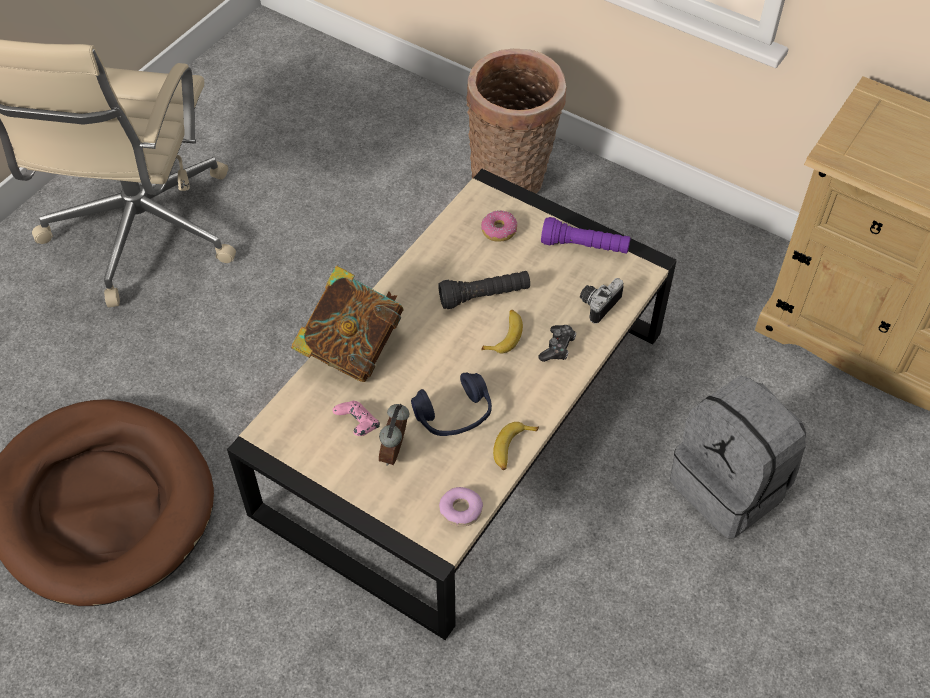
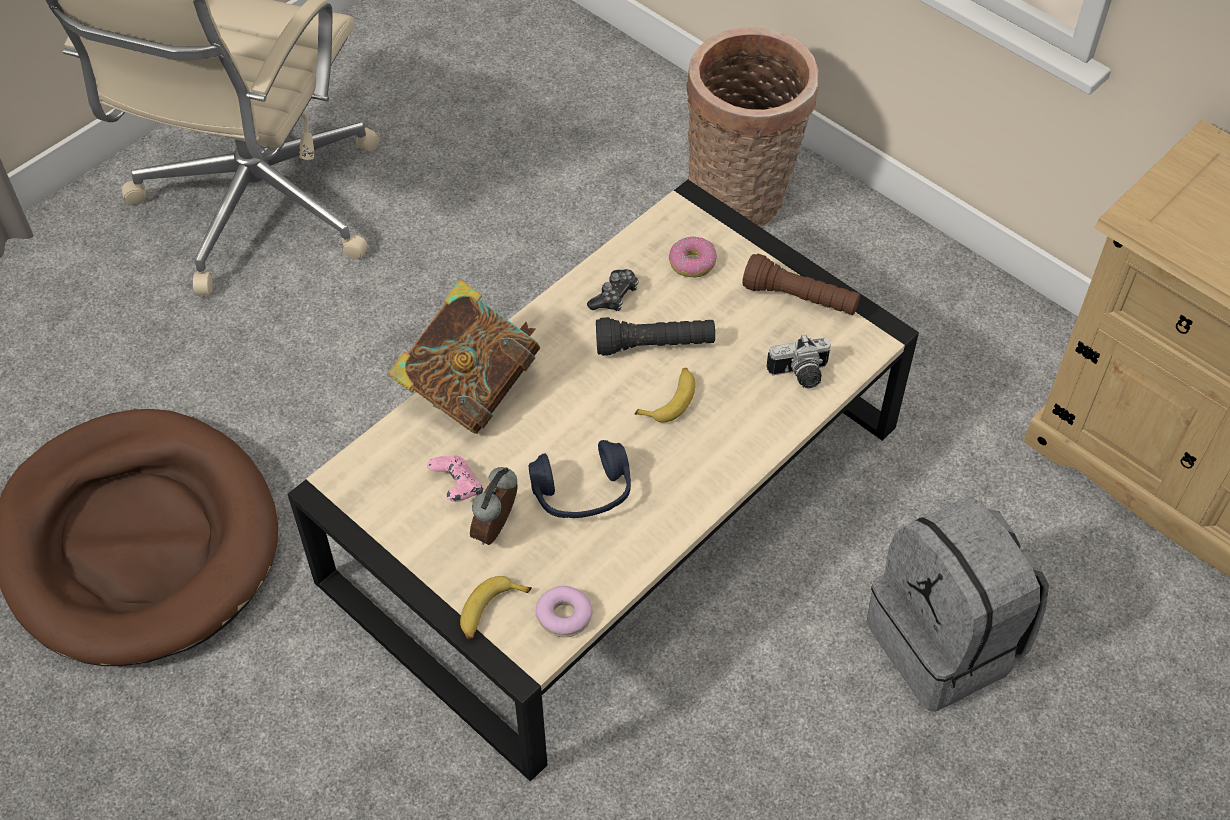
camera: 10 degrees right, 0 degrees up
banana [493,422,539,470] -> banana moved to [460,576,532,639]
game controller [538,325,576,362] -> game controller moved to [587,269,639,311]
purple flashlight [541,217,631,254] -> brown flashlight [742,254,860,315]
camera [580,278,623,324] -> camera turned 150 degrees counterclockwise [766,335,831,388]

